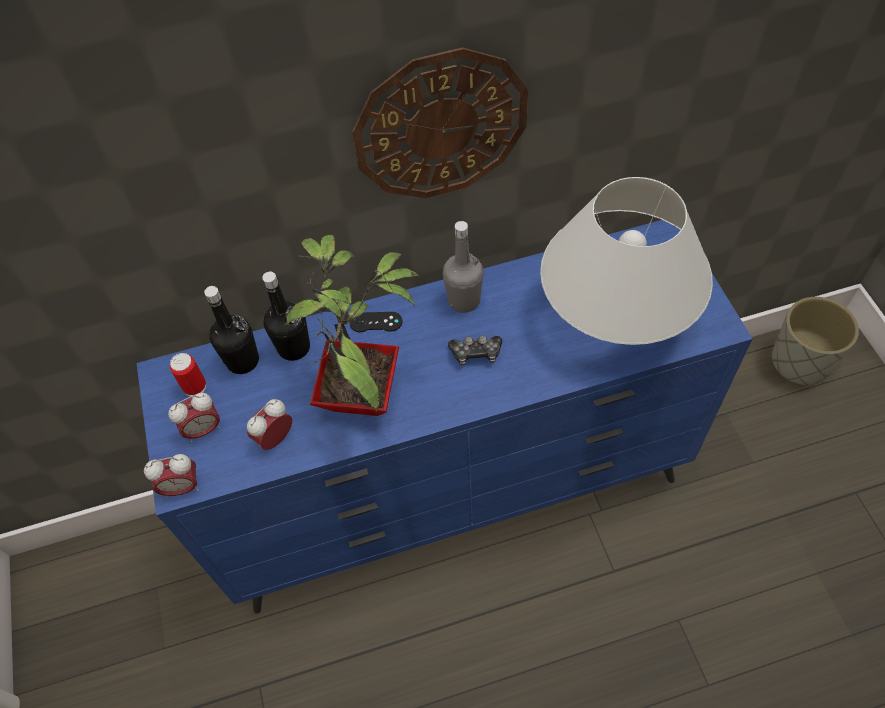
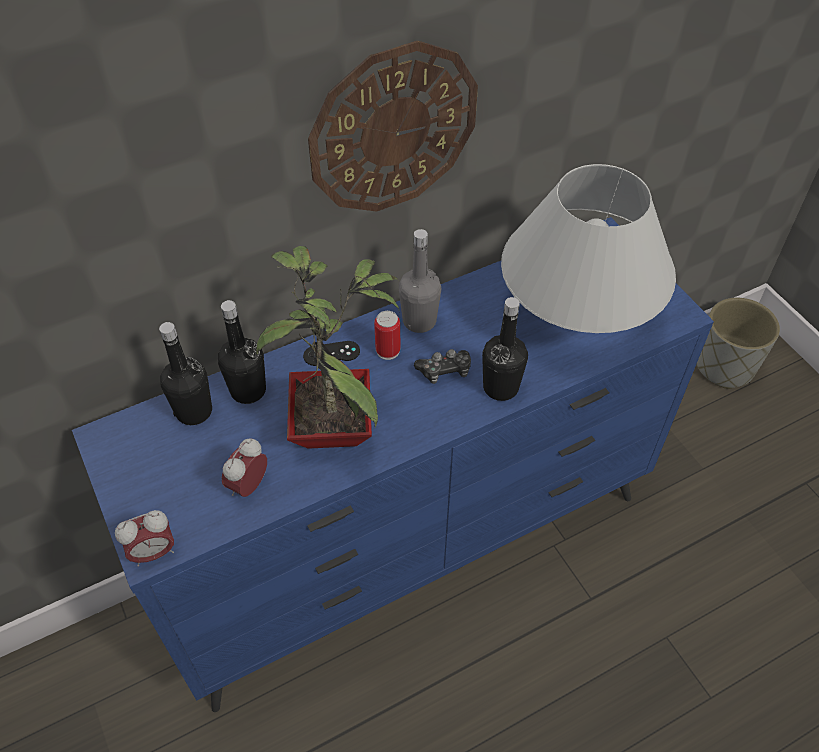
camera: 15 degrees left, 5 degrees down
alarm clock [168,393,221,442] -> none
can [170,353,206,396] -> can moved to [374,311,400,360]
none -> black bottle [482,297,528,401]

